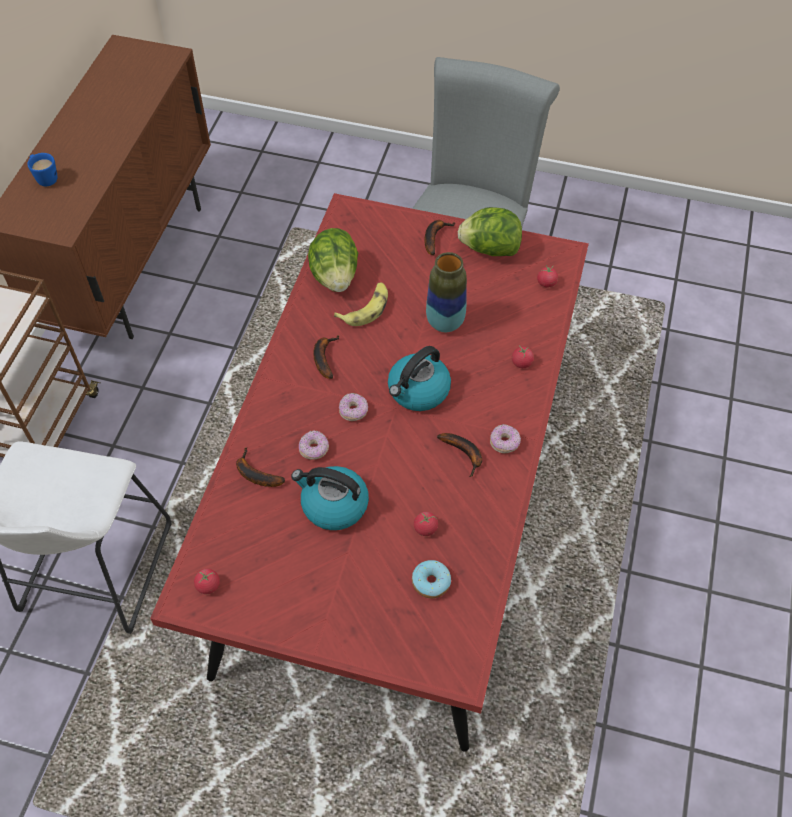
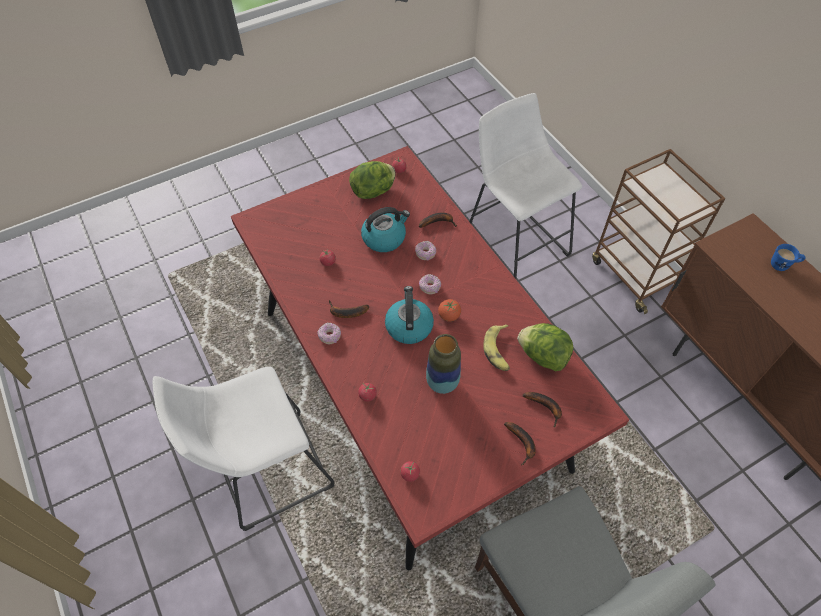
camera: 135 degrees right, 0 degrees up
banana [313,335,340,379] -> banana moved to [523,392,562,427]
donut [412,560,451,598] -> none
lettuce [458,207,522,256] -> lettuce moved to [349,161,395,199]
none -> white stool [153,366,335,531]
none -> tomato [438,299,461,322]

